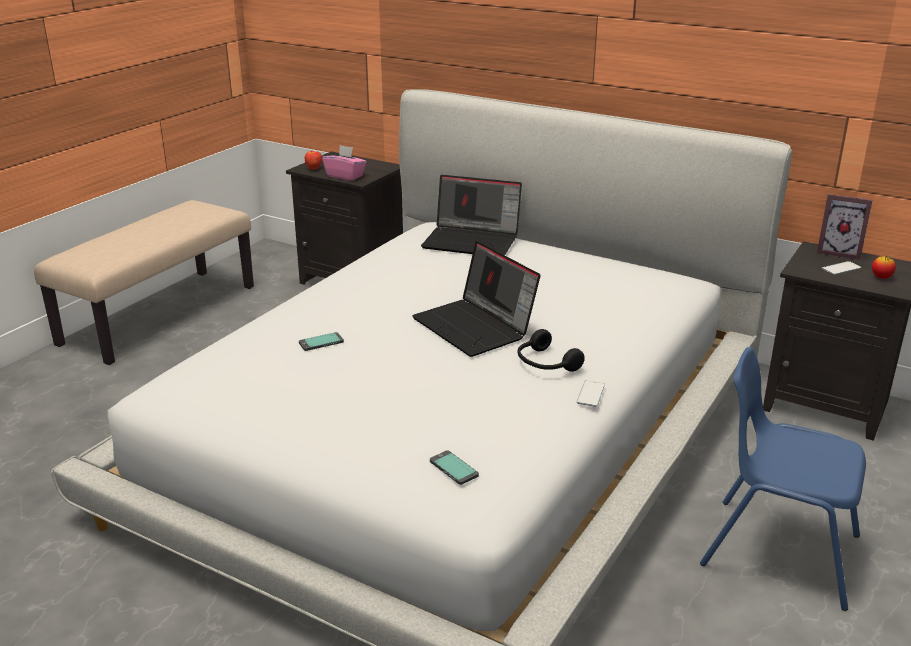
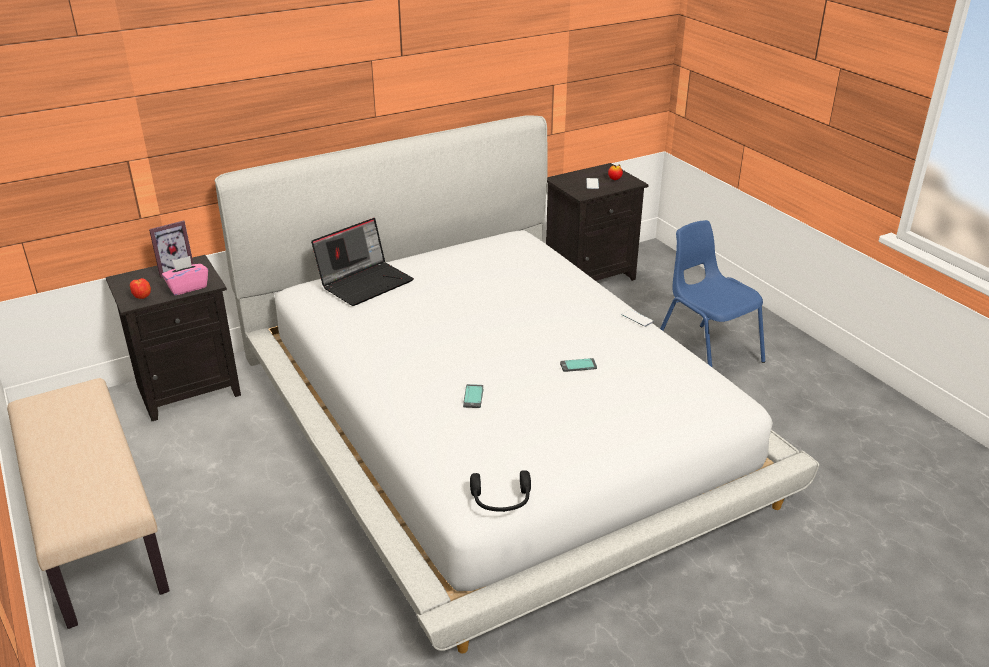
camera: 60 degrees left, 5 degrees up
laptop [412,241,540,357] -> none
phone [430,450,479,485] -> phone moved to [560,358,597,372]
black headphones [517,329,585,372] -> black headphones moved to [470,470,531,512]
blue chair [700,347,866,611] -> blue chair turned 90 degrees clockwise [660,220,765,367]
picture frame [817,194,873,260] -> picture frame moved to [149,220,193,278]

